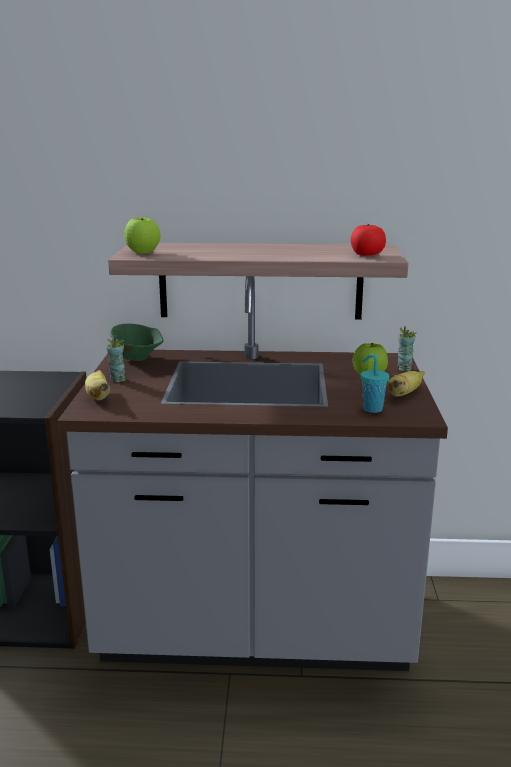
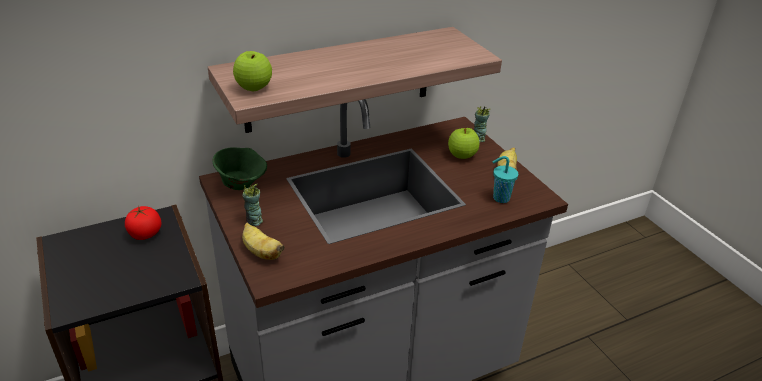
camera: 30 degrees left, 15 degrees up
tomato [351,224,386,256] -> tomato moved to [125,206,161,240]

